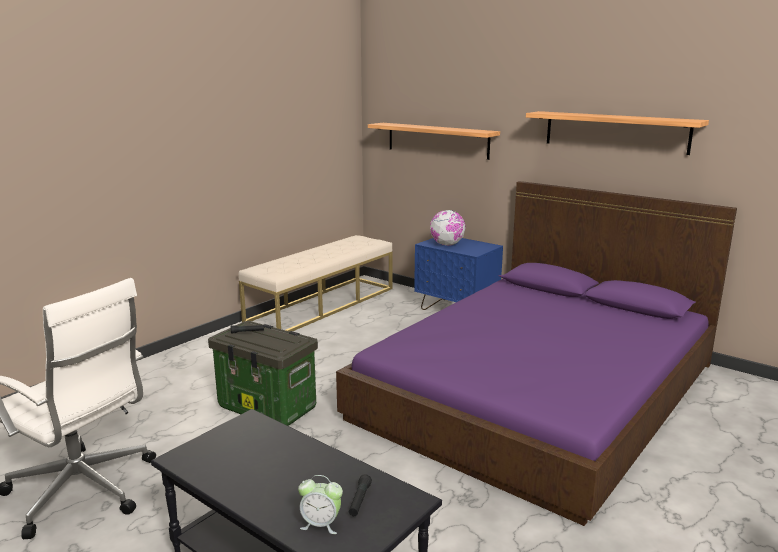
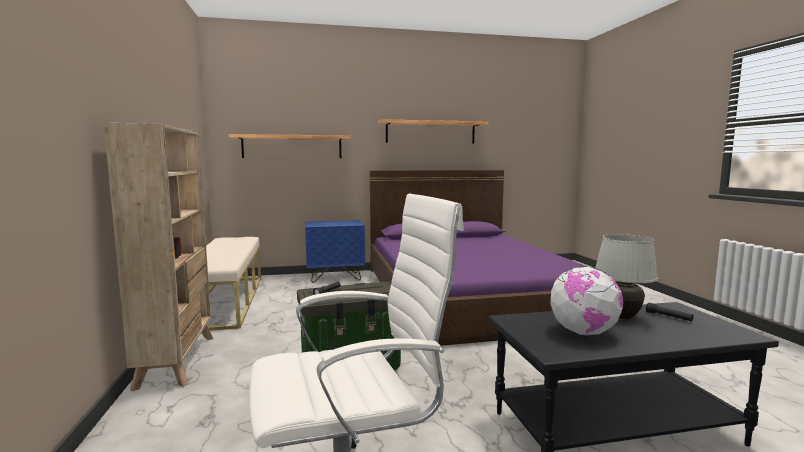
camera: 50 degrees left, 10 degrees down
alarm clock [298,475,343,534] -> none
globe [430,210,466,246] -> globe moved to [550,266,623,335]
none -> beige bookcase [104,123,213,391]
none -> white table lamp [595,234,658,319]

